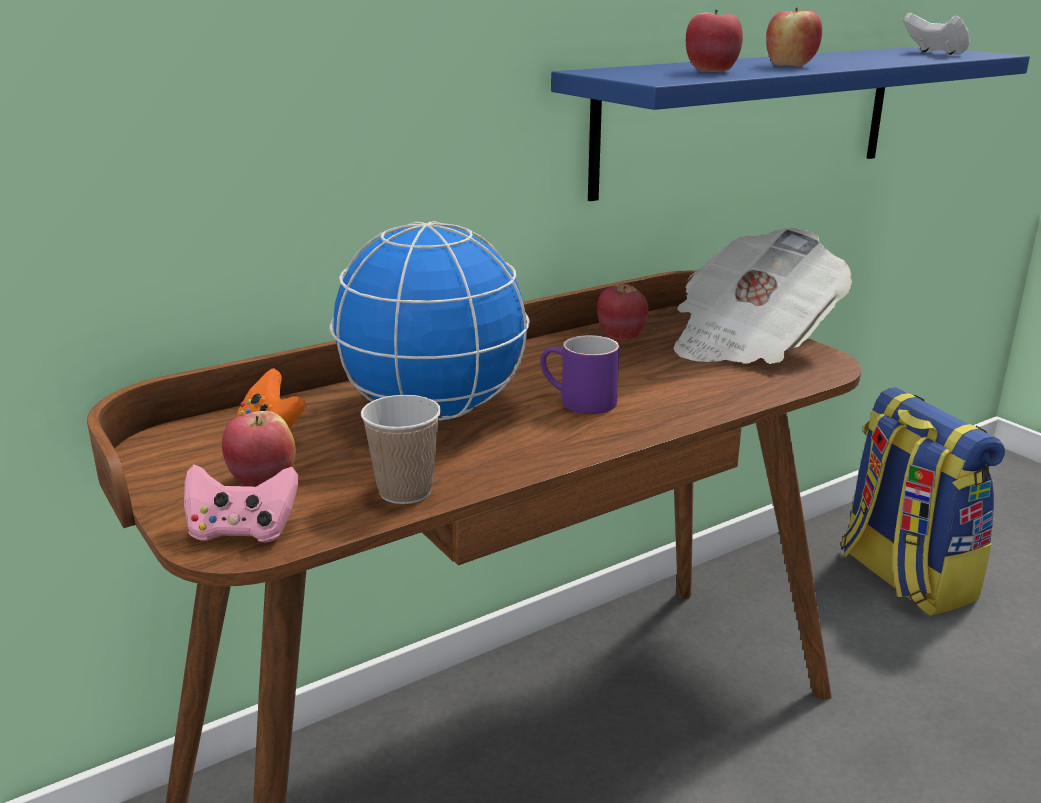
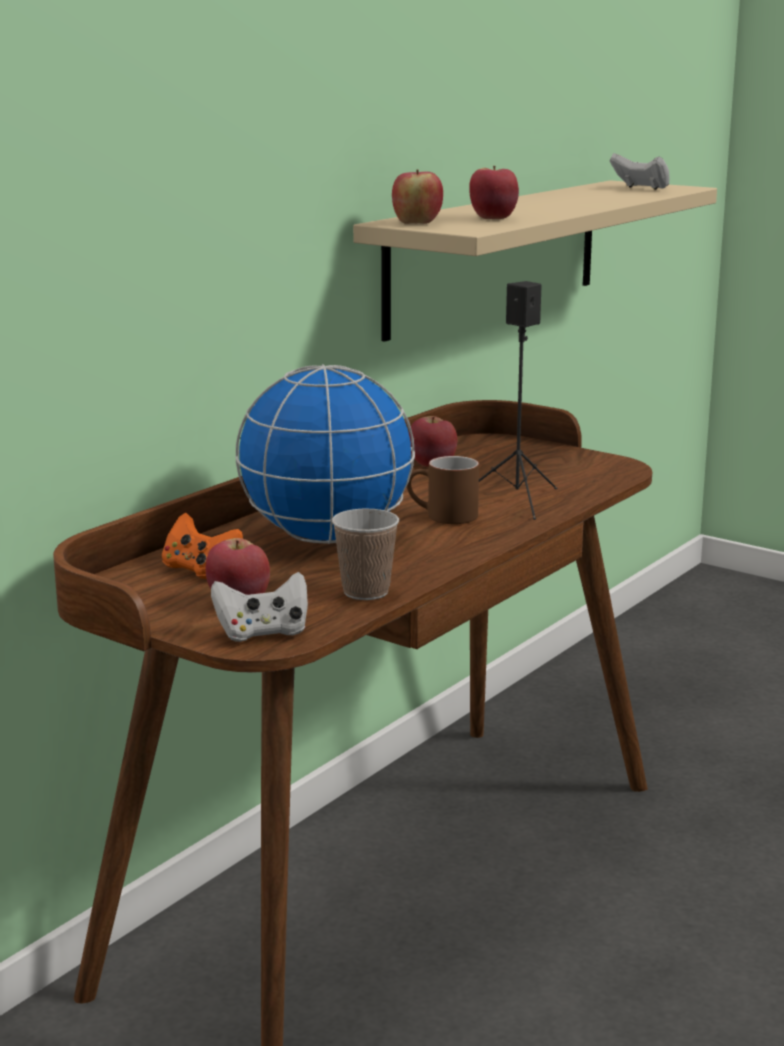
camera: 20 degrees left, 5 degrees down
pink game controller [184,464,298,543] -> white game controller [211,572,308,642]
purple mug [540,335,620,414] -> brown mug [407,456,479,524]
blue shelf [551,47,1030,201] -> beige shelf [353,180,717,342]
newspaper [674,228,852,364] -> none
apple [766,7,822,67] -> apple moved to [392,169,443,224]
backpack [841,387,1005,616] -> none
none -> black speaker [479,281,557,520]

